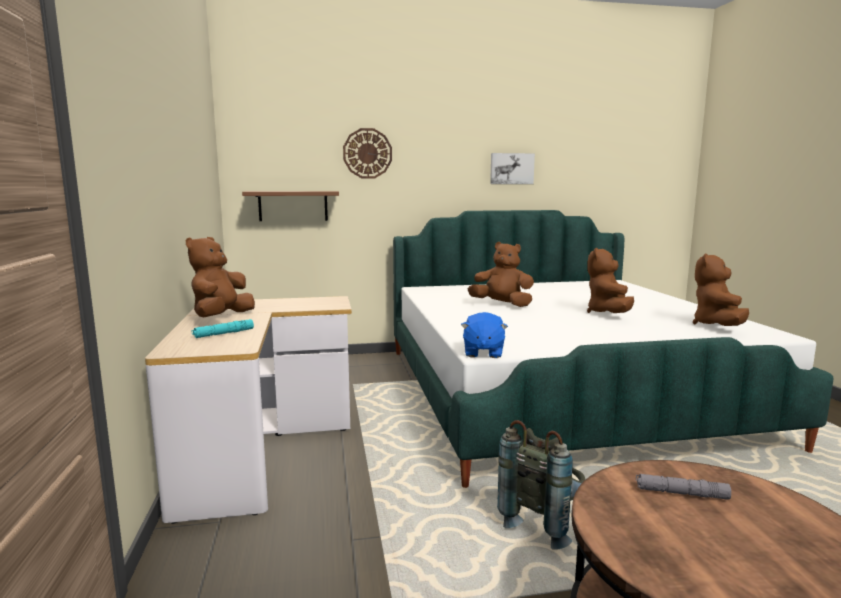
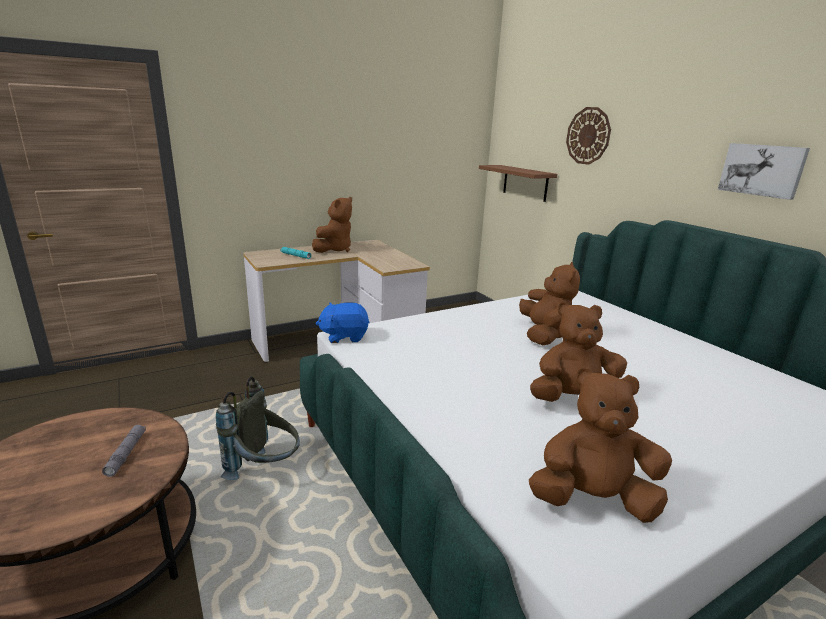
camera: 70 degrees right, 10 degrees up
brown plush toy [186,237,255,317] -> brown plush toy turned 120 degrees clockwise [312,197,352,253]

